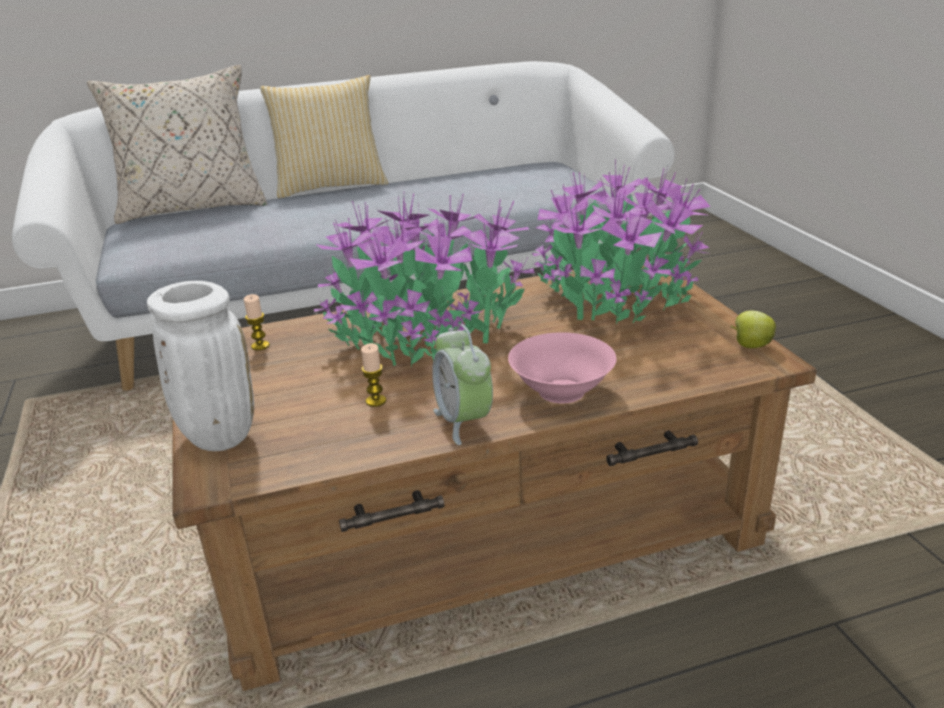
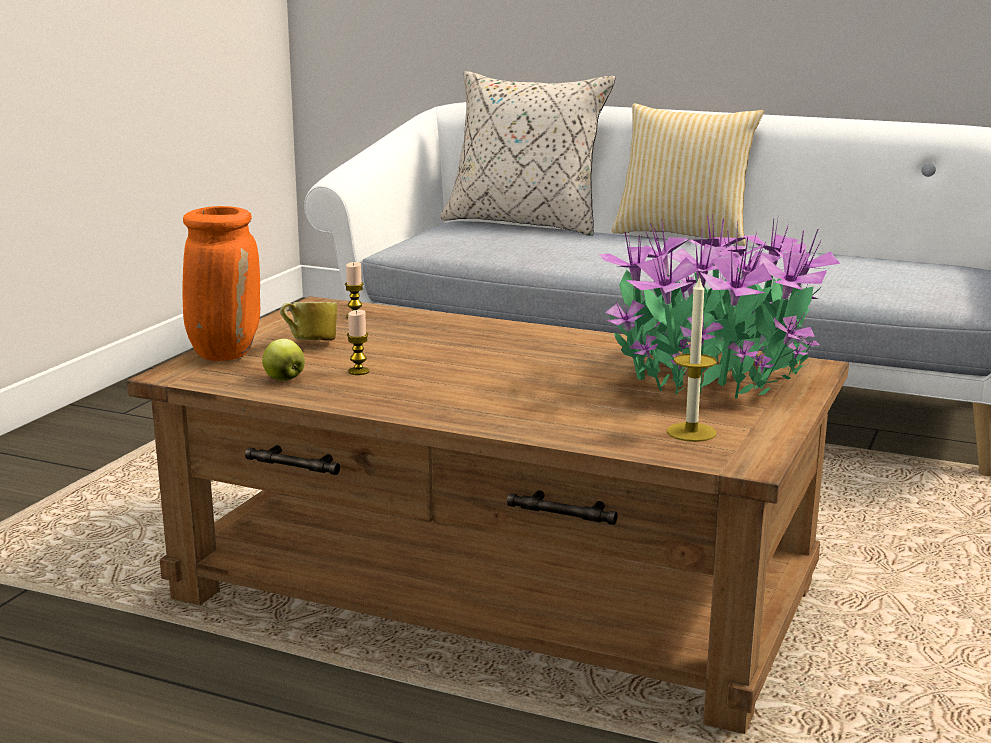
camera: 40 degrees right, 10 degrees down
white vase [147,281,254,451] -> orange vase [183,206,260,361]
potted plant [314,194,535,368] -> none
alarm clock [432,324,493,445] -> none
pink bowl [508,332,616,403] -> none
apple [731,311,776,348] -> apple moved to [262,339,305,381]
none -> mug [280,302,337,341]
none -> candle [667,276,717,442]

